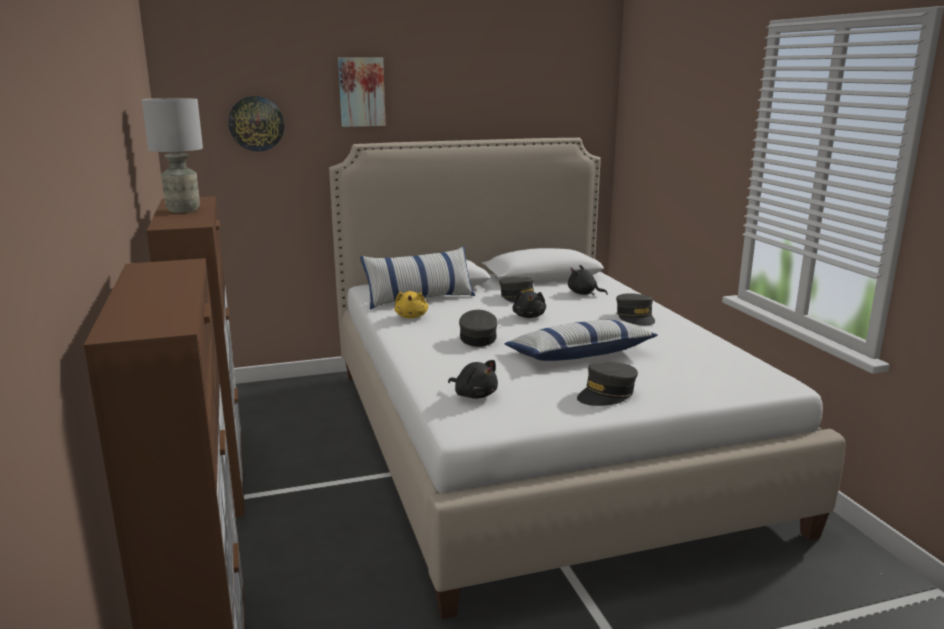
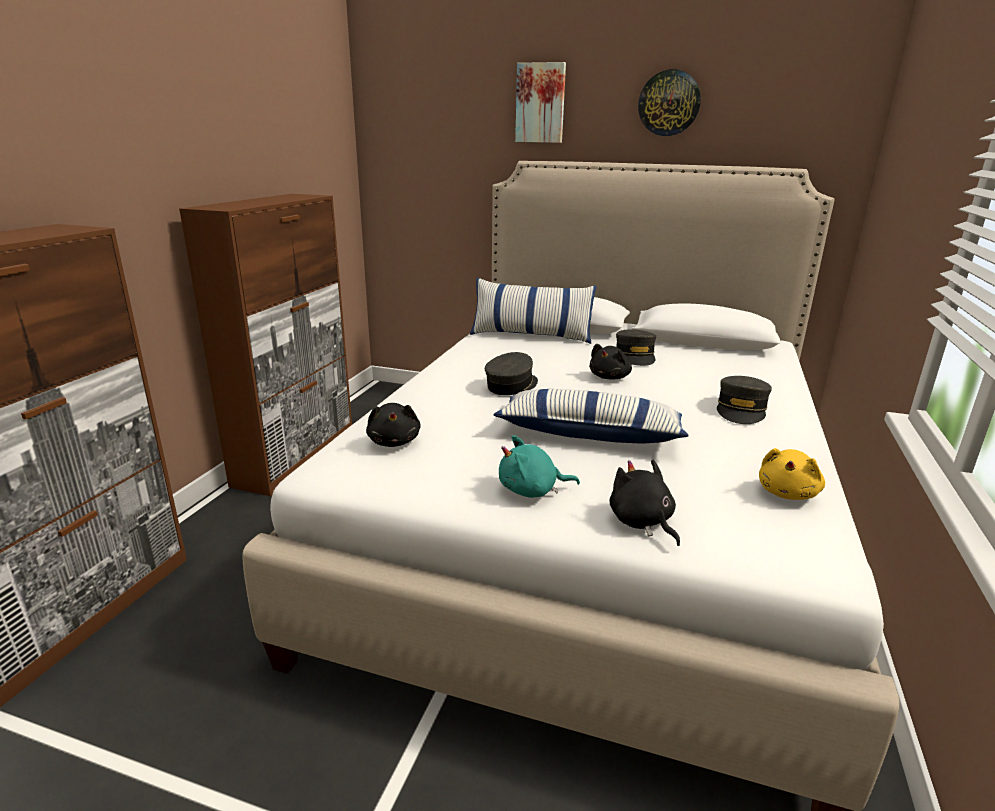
camera: 35 degrees right, 5 degrees up
grey table lamp [142,98,203,213] -> none
wall clock [229,96,284,152] -> wall clock moved to [638,69,701,136]
yellow plush toy [395,291,428,318] -> yellow plush toy moved to [759,448,825,500]
black plush toy [568,265,608,295] -> black plush toy moved to [609,460,680,546]
grey cap [577,362,638,406] -> turquoise plush toy [499,435,580,498]

